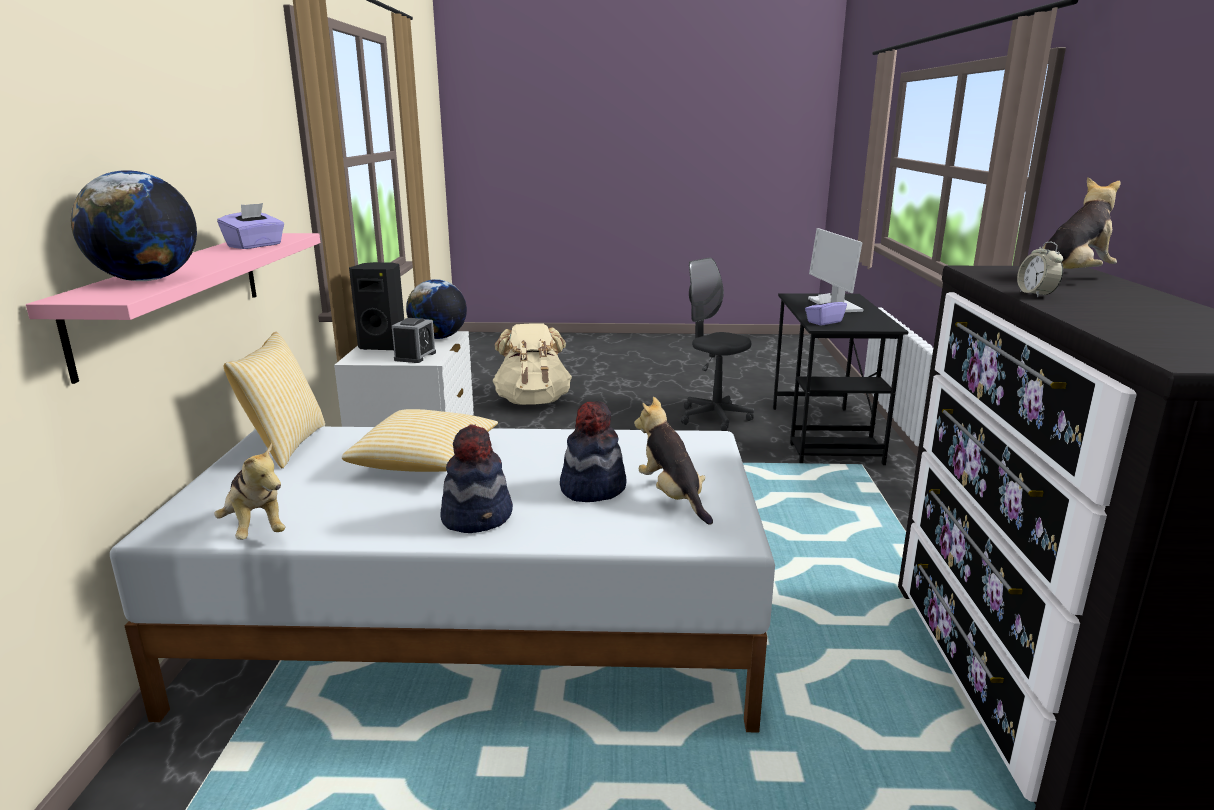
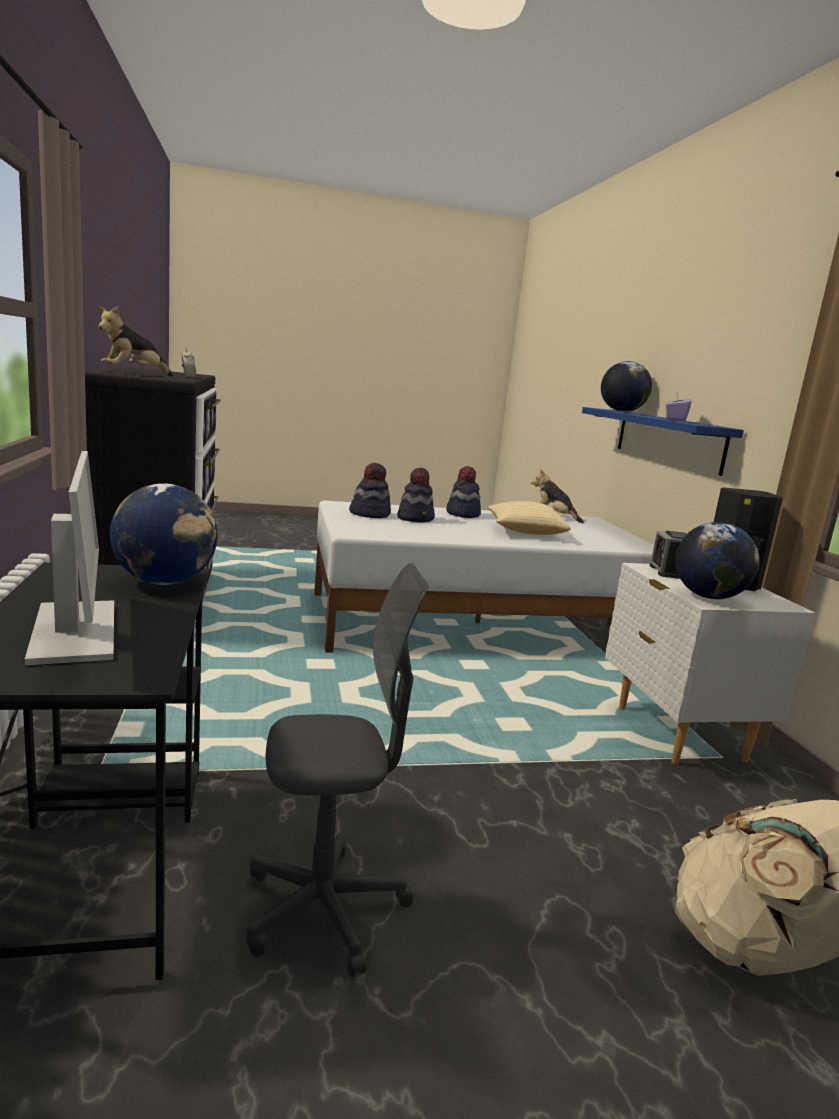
camera: 165 degrees right, 5 degrees down
pink shelf [26,233,320,384] -> blue shelf [582,407,744,476]
pillow [224,332,325,468] -> none
plush toy [634,397,713,525] -> hat [349,463,391,518]
grey office chair [681,258,754,431] -> grey office chair turned 45 degrees counterclockwise [247,563,428,977]
purple tissue box [805,293,847,325] -> globe [110,483,218,585]

